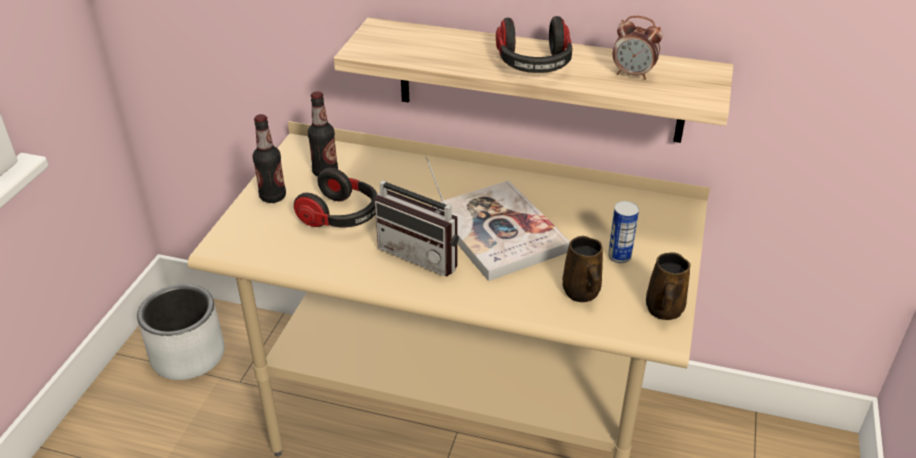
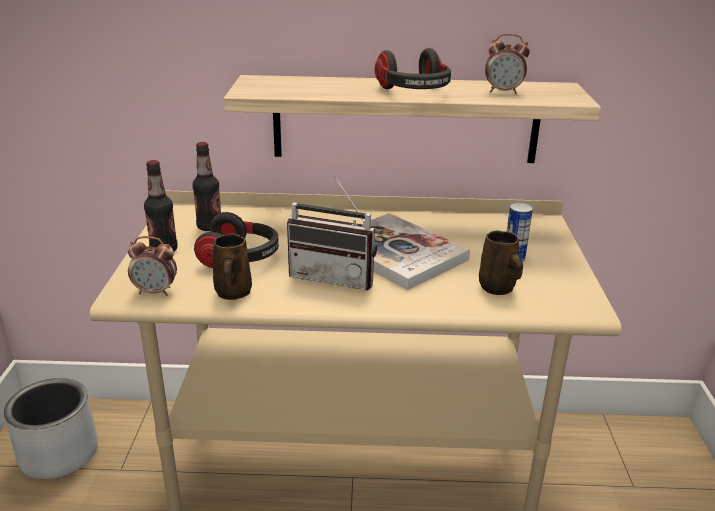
camera: 15 degrees left, 10 degrees down
brown mug [646,252,691,320] -> brown mug moved to [213,234,252,300]
none -> alarm clock [128,236,177,296]

